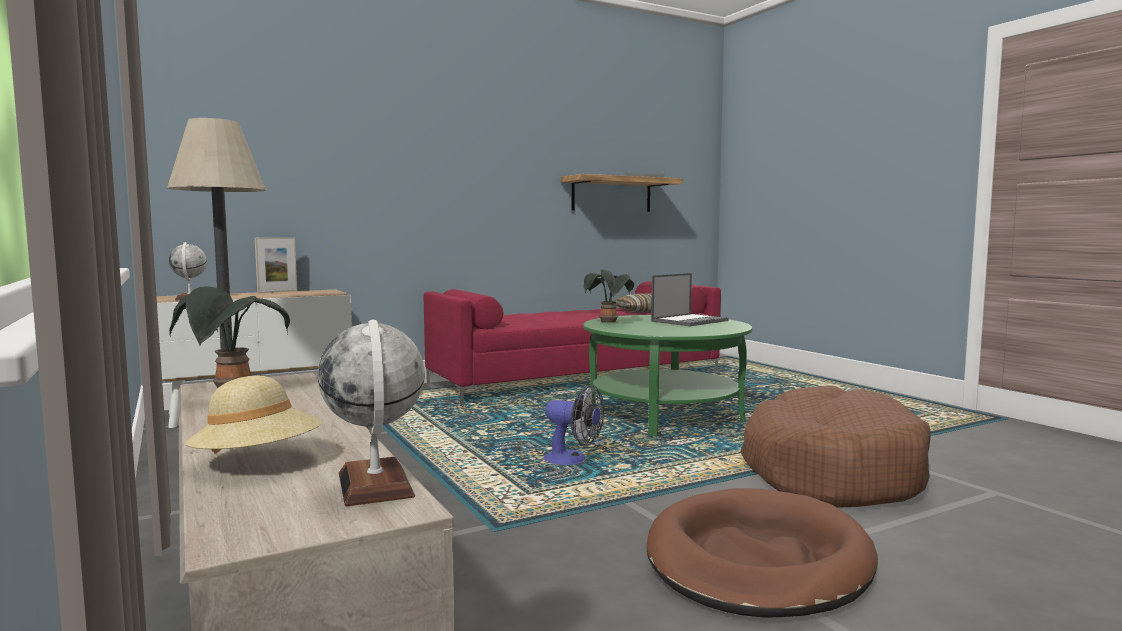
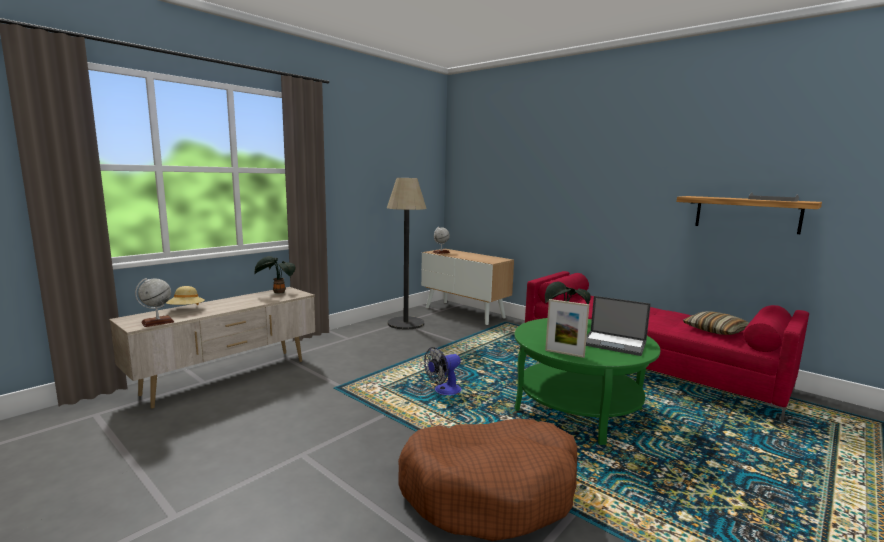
camera: 70 degrees right, 5 degrees up
picture frame [255,237,297,293] -> picture frame moved to [545,299,589,358]
fan [543,385,604,465] -> fan turned 45 degrees clockwise [424,347,461,395]
brown dog bed [646,488,878,618] -> none

